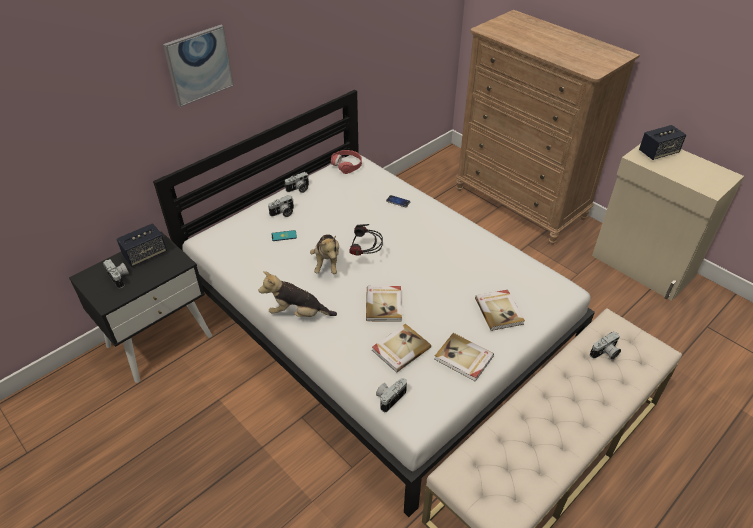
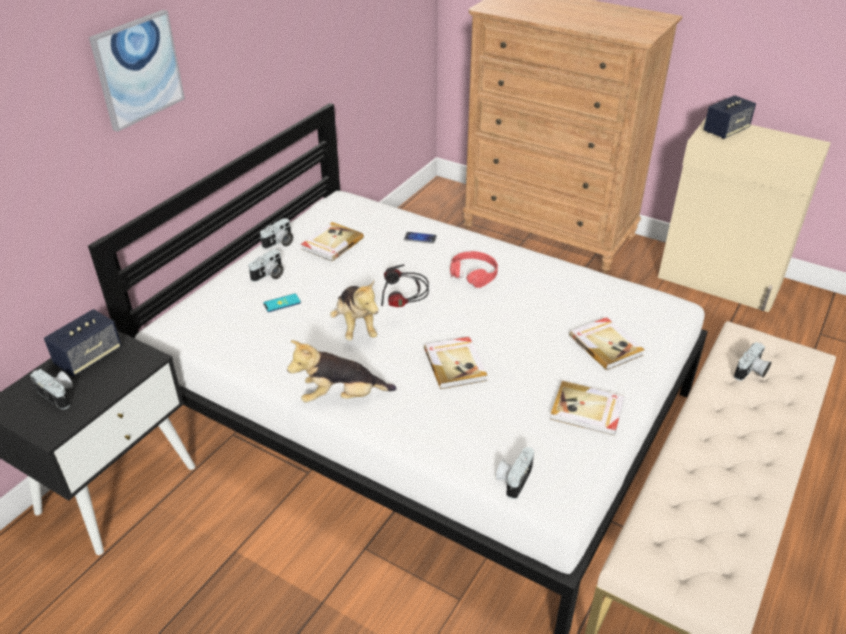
camera: 15 degrees left, 5 degrees down
red headphones [331,150,362,174] -> red headphones moved to [450,251,498,288]
book [372,323,431,373] -> book moved to [301,222,364,262]

